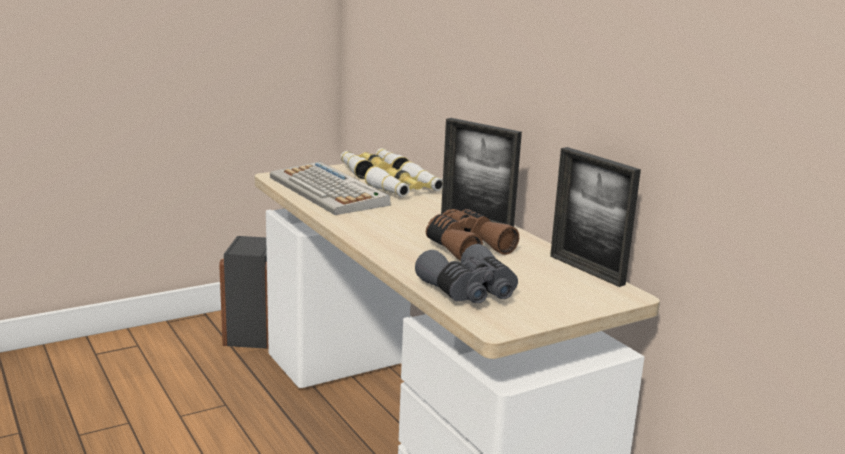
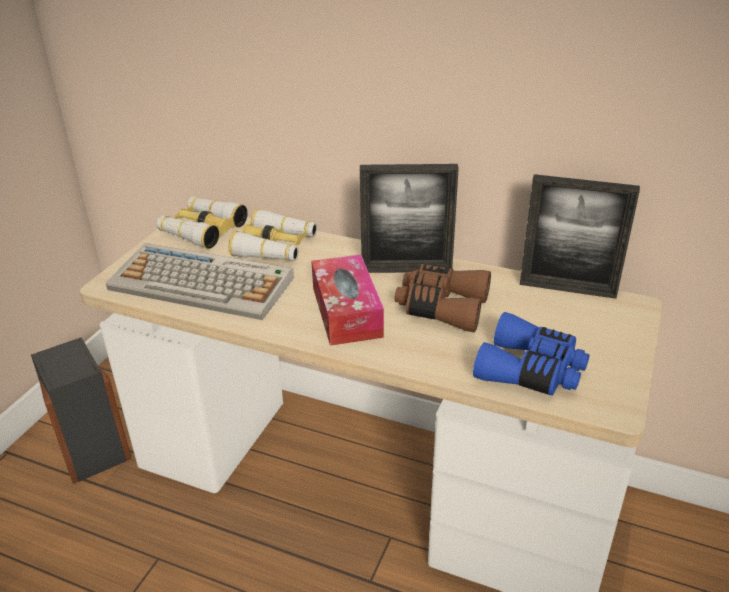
camera: 35 degrees left, 15 degrees up
grey binoculars [415,244,518,303] -> blue binoculars [473,312,590,396]
none -> tissue box [311,255,384,346]

